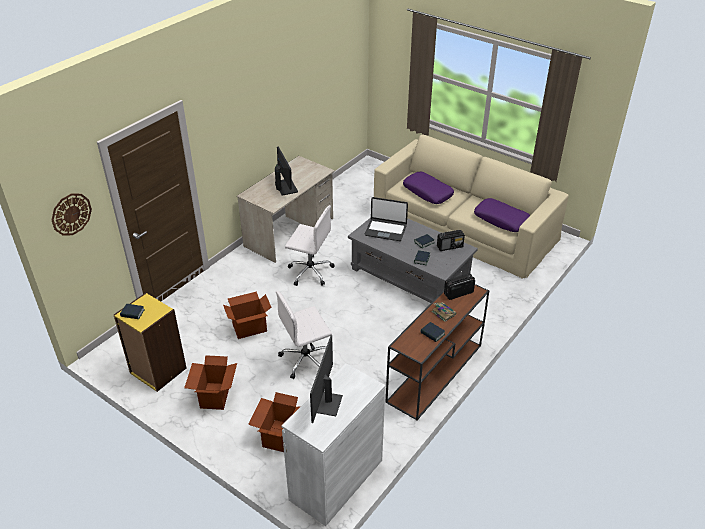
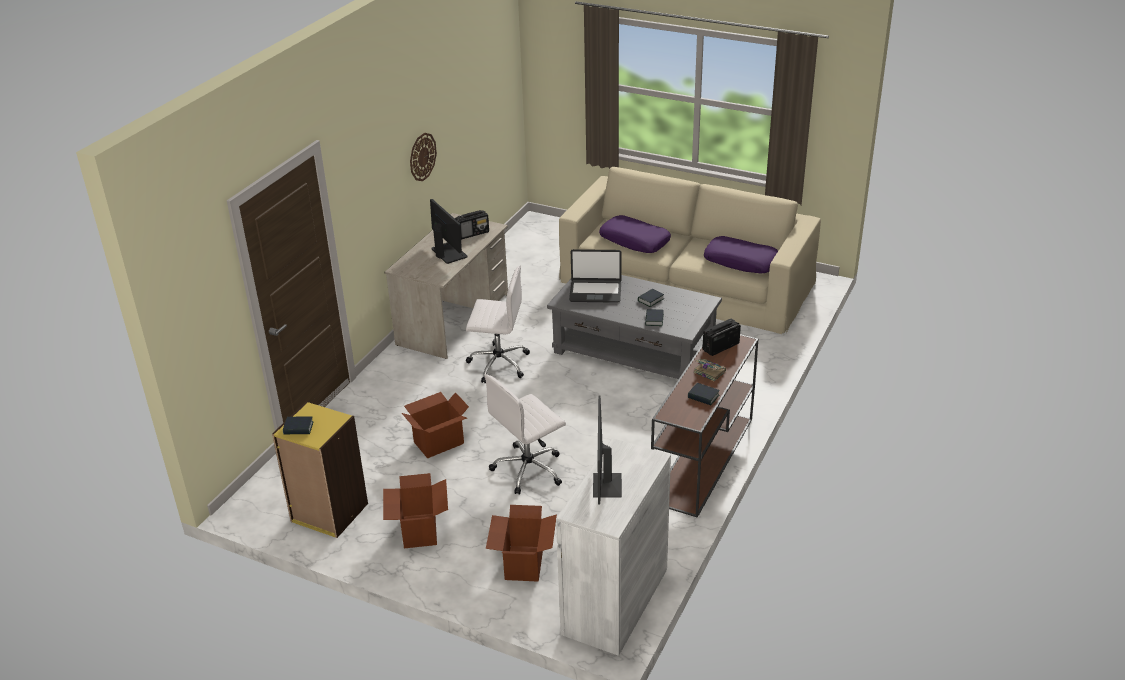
camera: 10 degrees left, 5 degrees down
wall clock [52,193,92,236] -> wall clock moved to [410,133,437,181]
radio [437,230,465,251] -> radio moved to [455,210,489,240]

